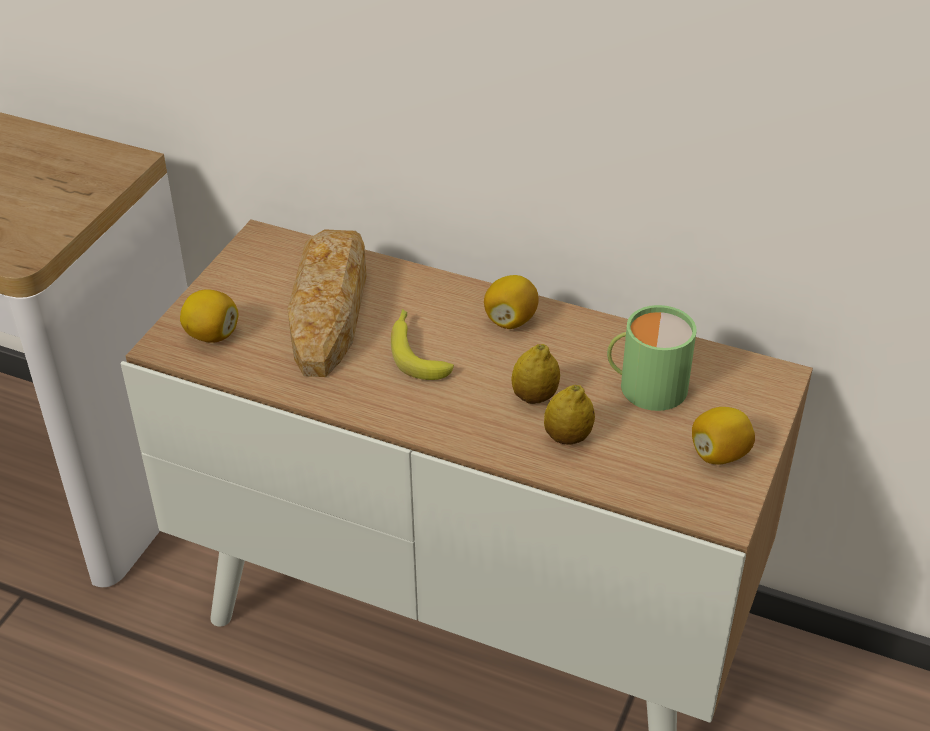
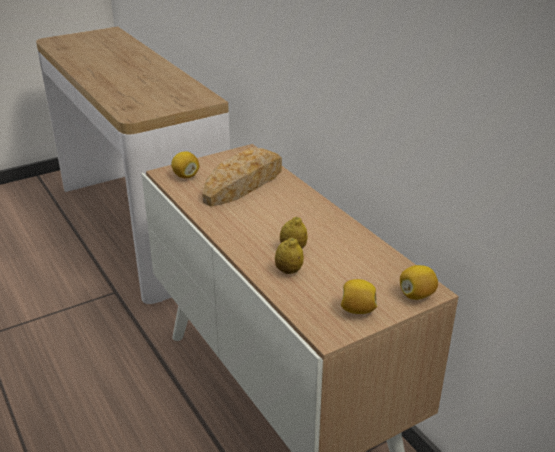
camera: 35 degrees right, 10 degrees down
banana [391,309,454,380] -> none
lemon [484,275,539,329] -> lemon moved to [400,265,438,300]
green mug [607,305,697,411] -> none

